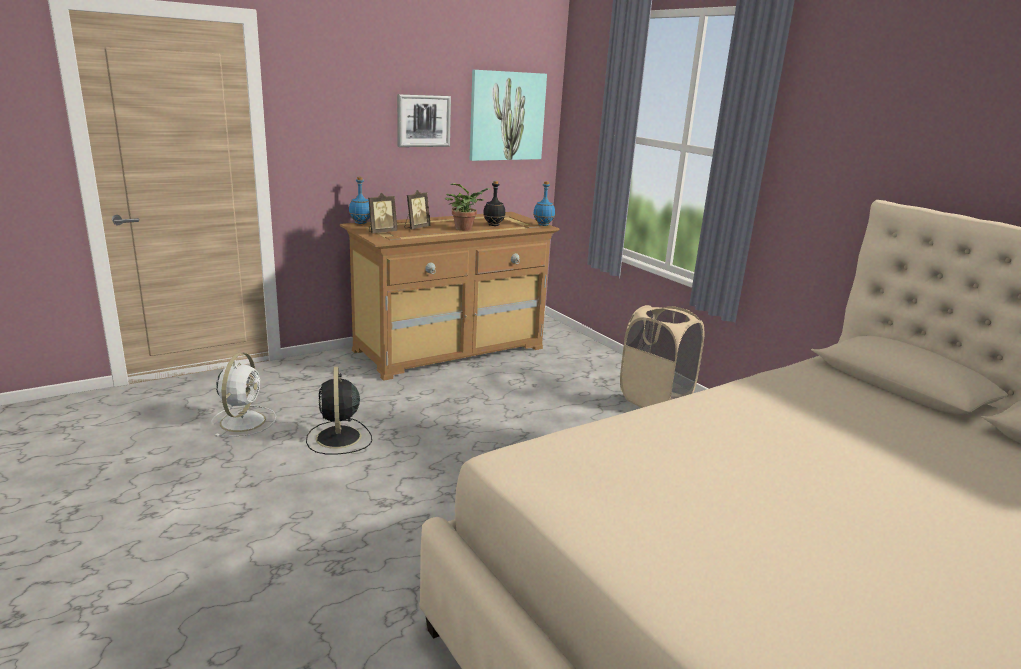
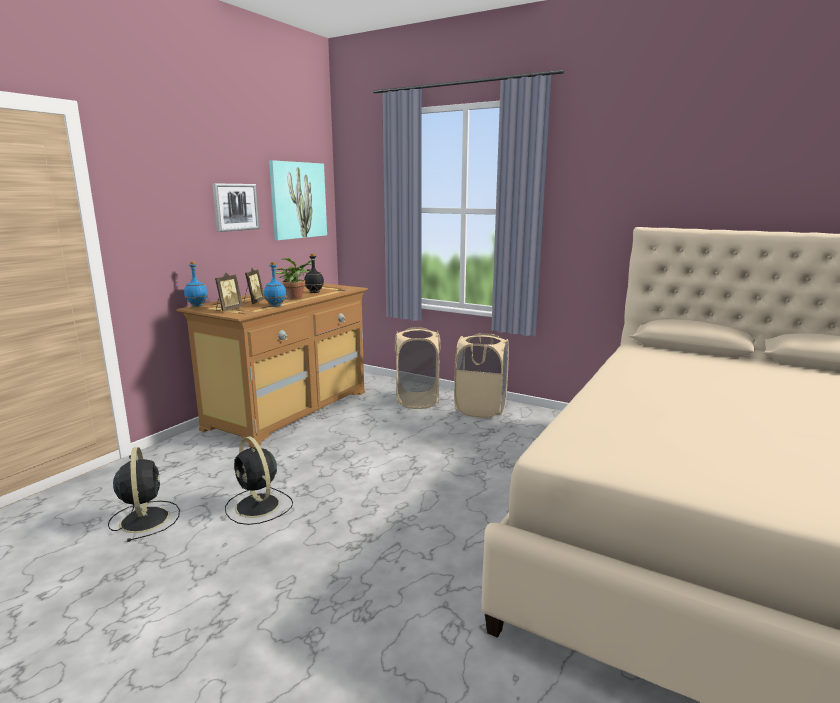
camera: 25 degrees left, 5 degrees down
white fan [211,352,276,437] -> black fan [108,447,180,542]
blue bottle [533,181,555,226] -> blue bottle moved to [264,262,287,307]
none -> beige laundry basket [395,327,440,409]

